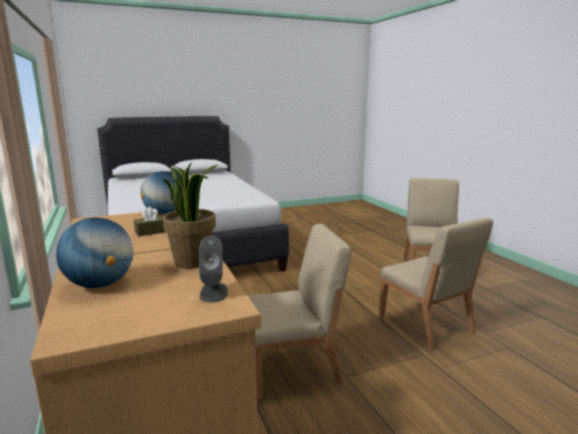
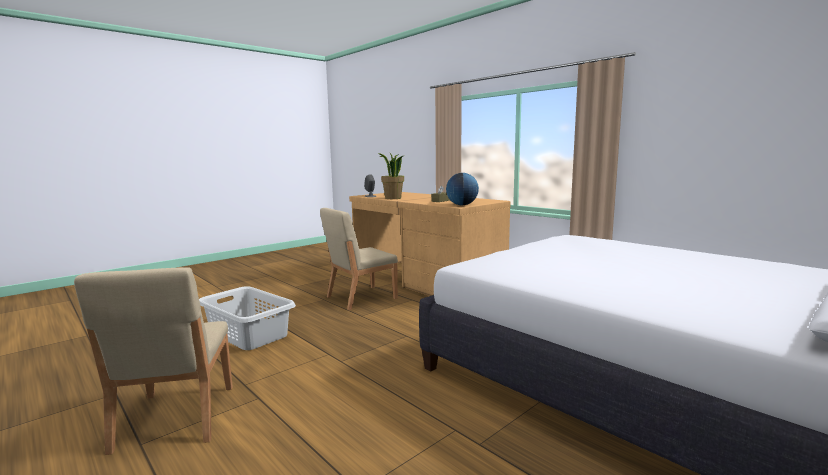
camera: 160 degrees right, 5 degrees down
globe [56,218,133,288] -> none
beige chair [379,218,493,352] -> grey laundry basket [199,286,296,350]

